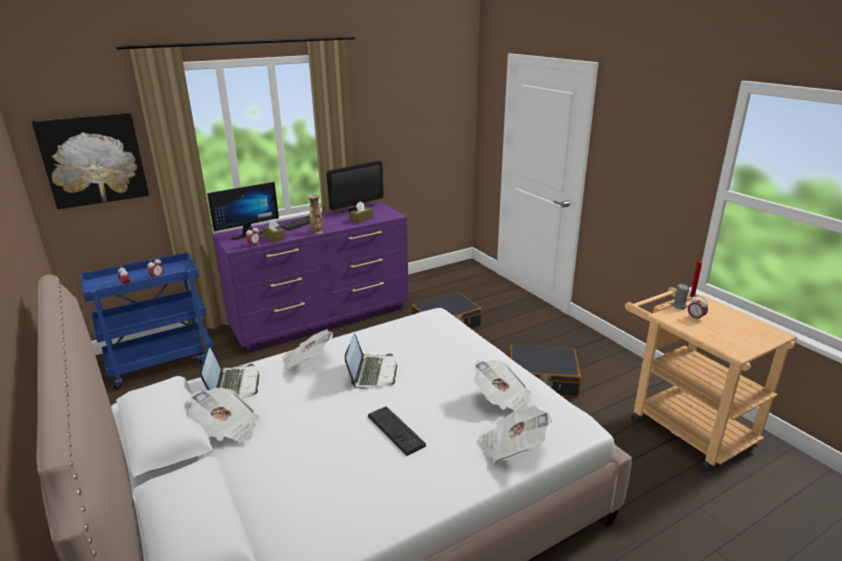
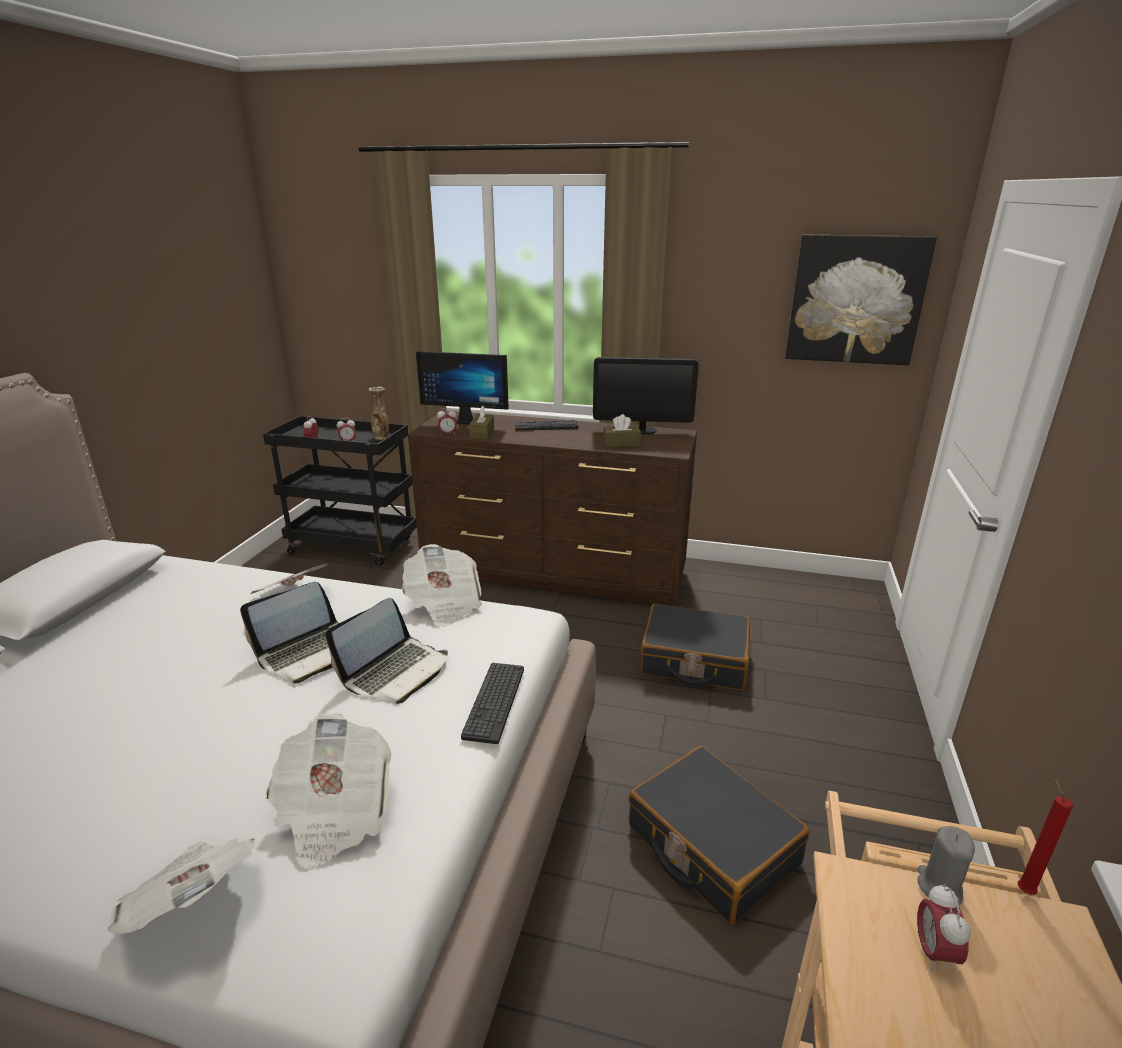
camera: 45 degrees right, 0 degrees up
picture [32,113,149,209] -> picture moved to [785,235,937,365]
blue cart [80,252,214,389] -> black cart [263,416,417,566]
newspaper [188,388,259,444] -> newspaper moved to [402,544,482,627]
laptop [200,347,259,398] -> laptop moved to [325,598,448,704]
purple dresser [212,202,409,352] -> brown dresser [408,410,697,606]
vase [308,194,323,234] -> vase moved to [369,386,389,440]
keyboard [368,406,426,456] -> keyboard moved to [461,663,524,744]

